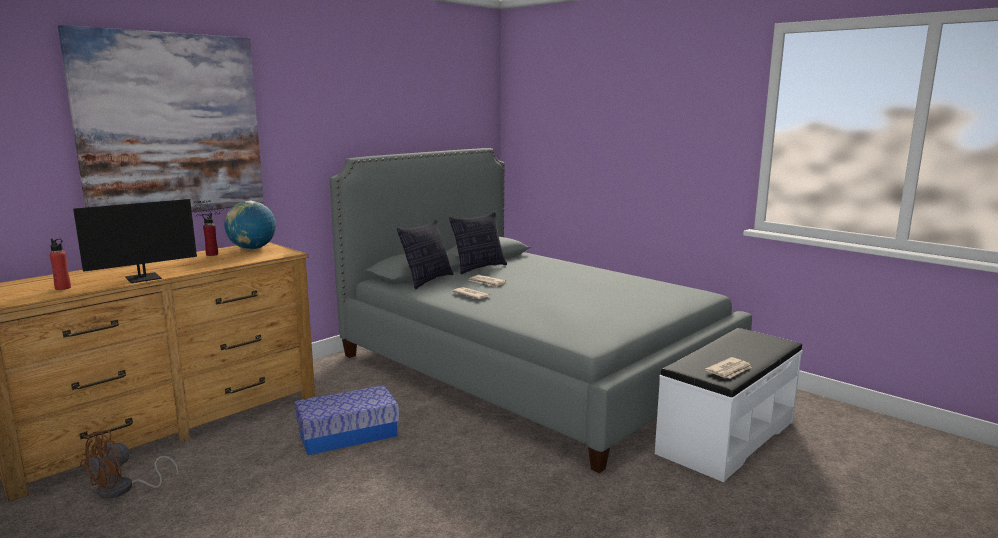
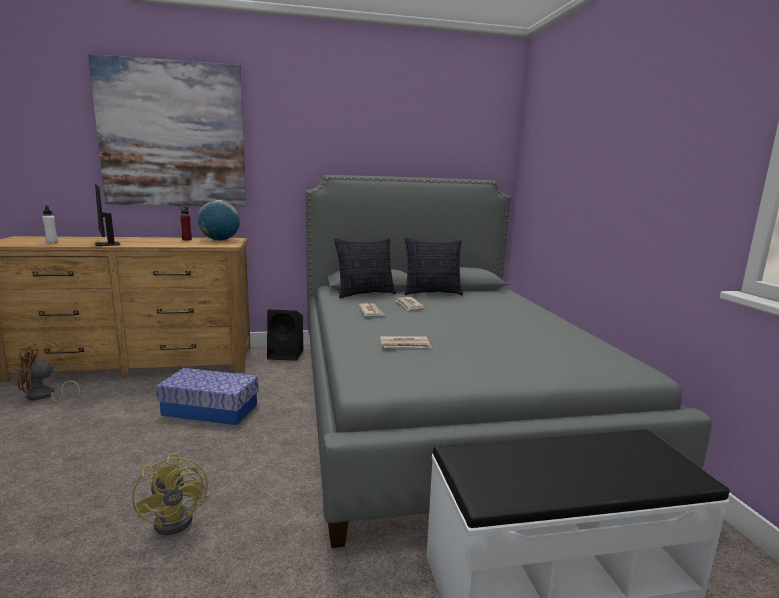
camera: 35 degrees right, 0 degrees up
red bottle [49,239,71,290] -> white bottle [42,206,58,244]
monitor [73,199,223,283] -> monitor turned 60 degrees clockwise [95,184,120,246]
newspaper [705,357,752,379] -> newspaper moved to [380,336,431,349]
none -> yellow fan [132,453,210,535]
none -> black speaker [267,310,303,361]

